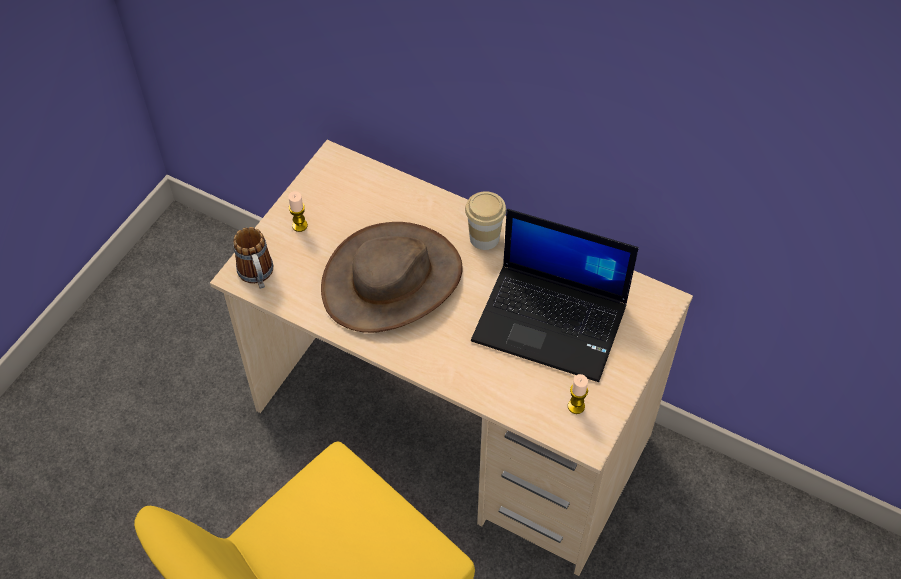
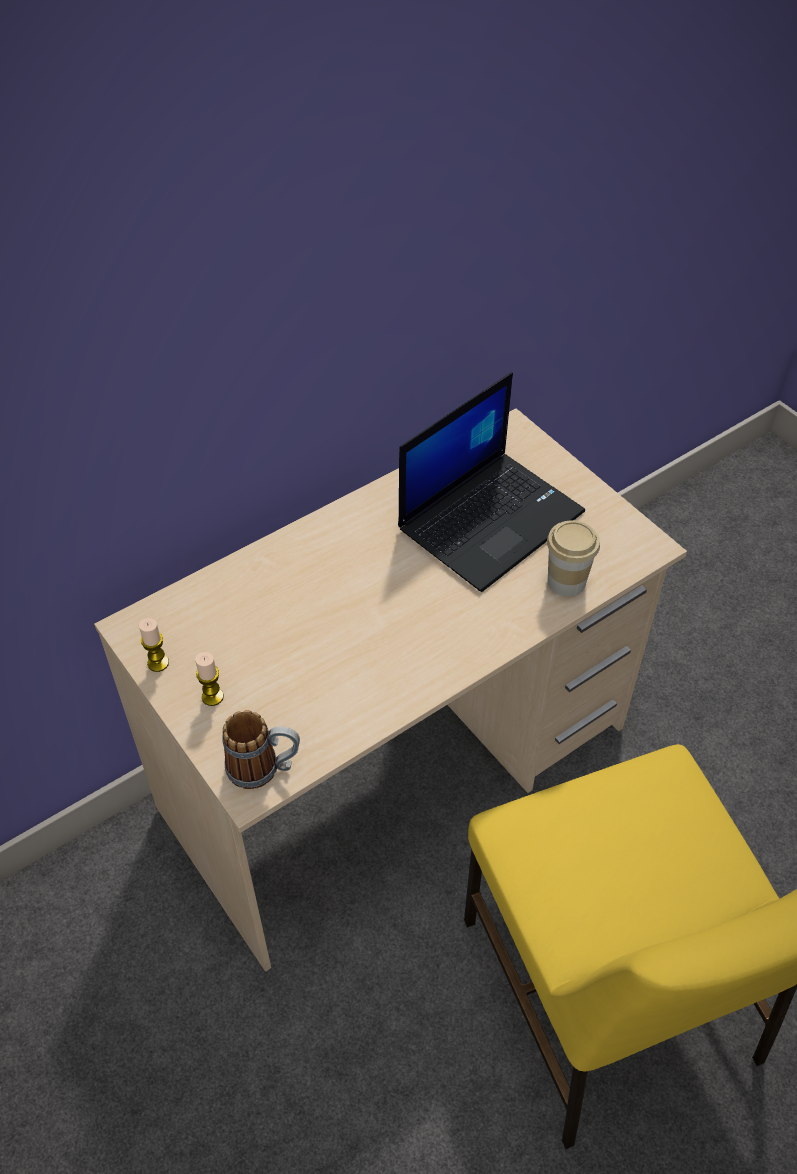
camera: 65 degrees left, 5 degrees down
brown hat [321,222,463,333] -> none
cup [465,191,506,250] -> cup moved to [547,520,600,596]
candle [568,374,588,414] -> candle moved to [139,618,169,672]

